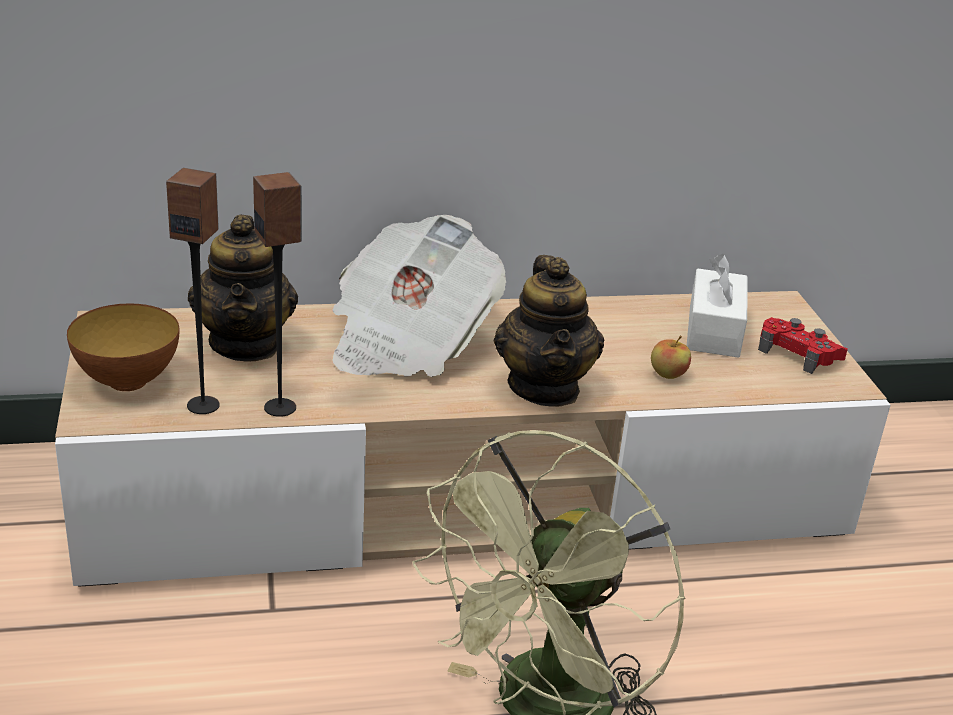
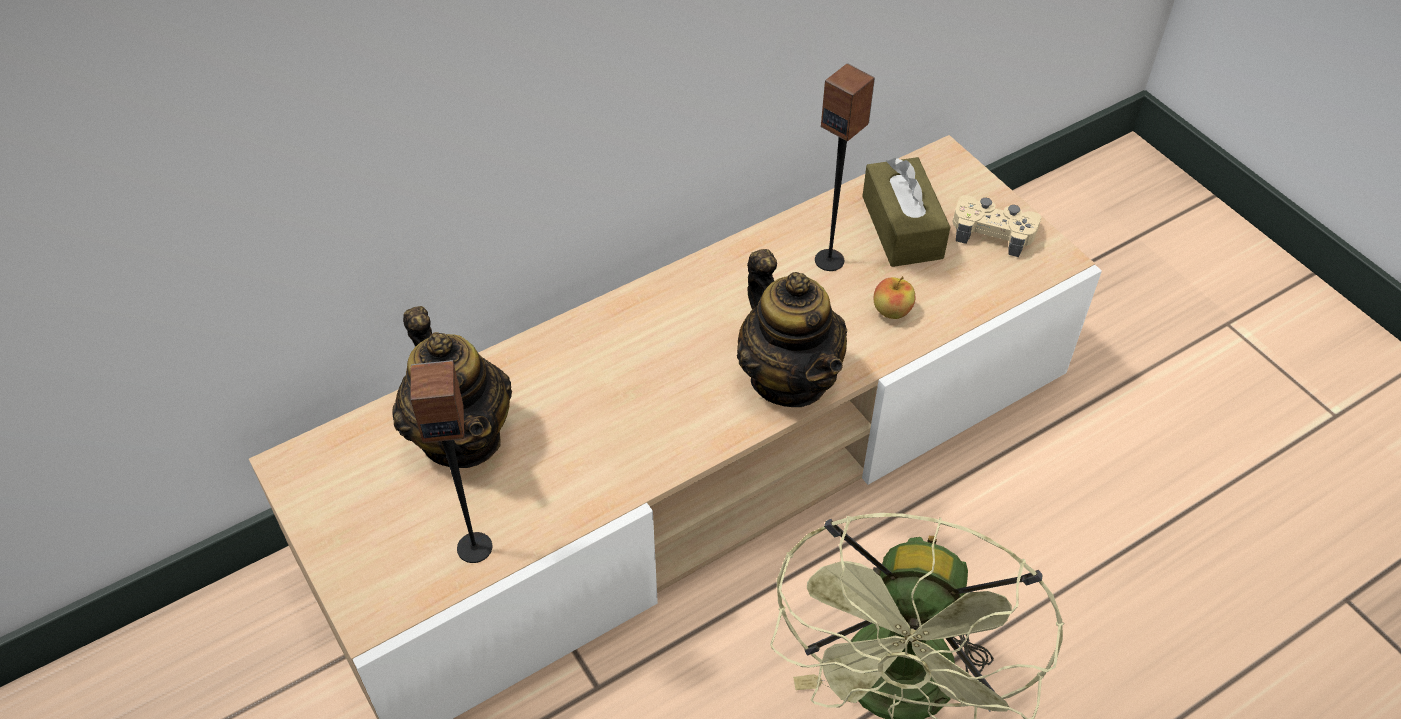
camera: 20 degrees left, 20 degrees up
bowl [67,303,180,391] -> none
speaker [253,172,302,417] -> speaker moved to [815,63,875,271]
newspaper [332,215,506,377] -> none
white tissue box [687,254,748,358] -> brown tissue box [862,157,950,267]
red game controller [758,317,848,374] -> beige game controller [953,195,1042,257]

